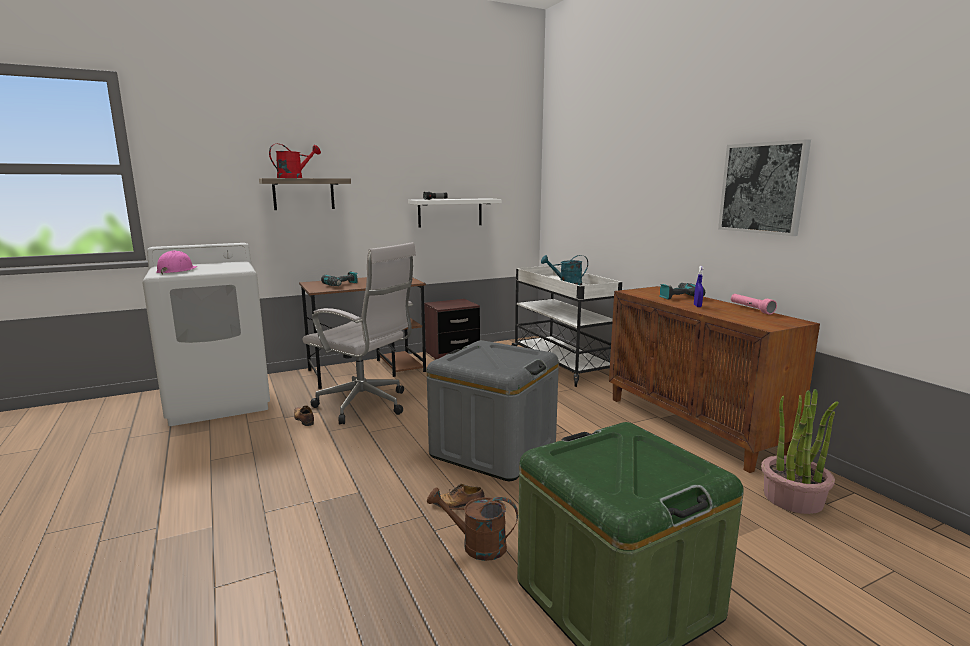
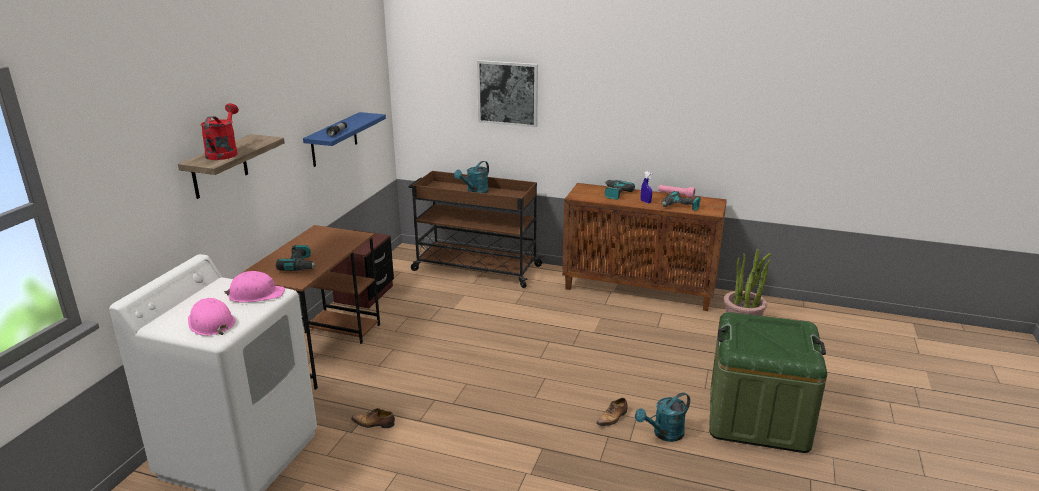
camera: 45 degrees left, 10 degrees up
white office chair [302,242,416,424] -> none
white shelf [408,198,502,228] -> blue shelf [303,112,386,167]
grey storage box [427,340,559,481] -> none
brown watering can [427,487,518,561] -> turquoise watering can [635,392,690,442]
white cart [512,266,622,387] -> brown cart [408,171,544,288]
picture [718,139,811,236] -> picture moved to [477,60,538,127]
none -> pink hard hat [224,271,285,303]
none -> power drill [661,191,700,211]

